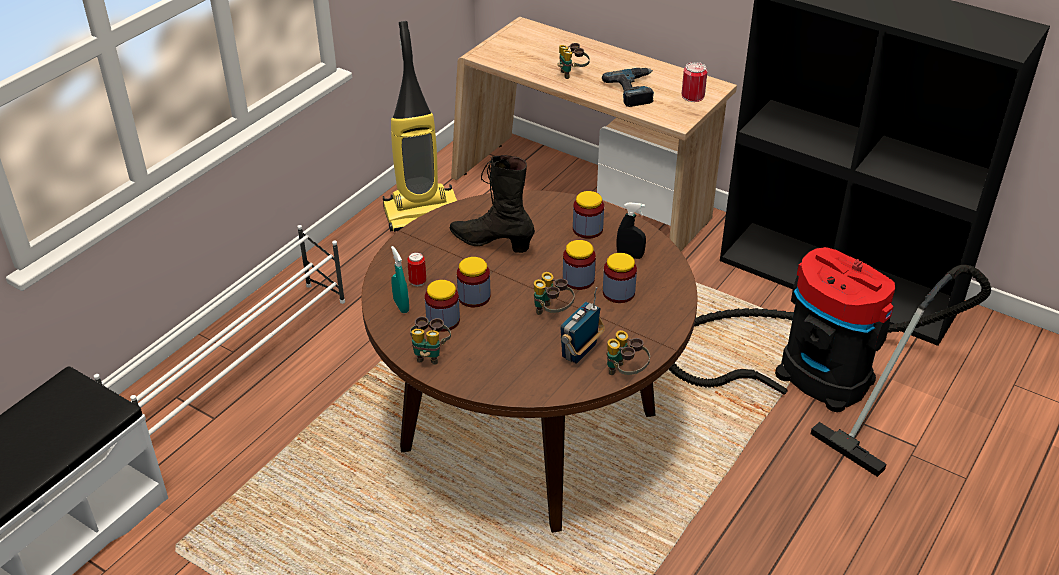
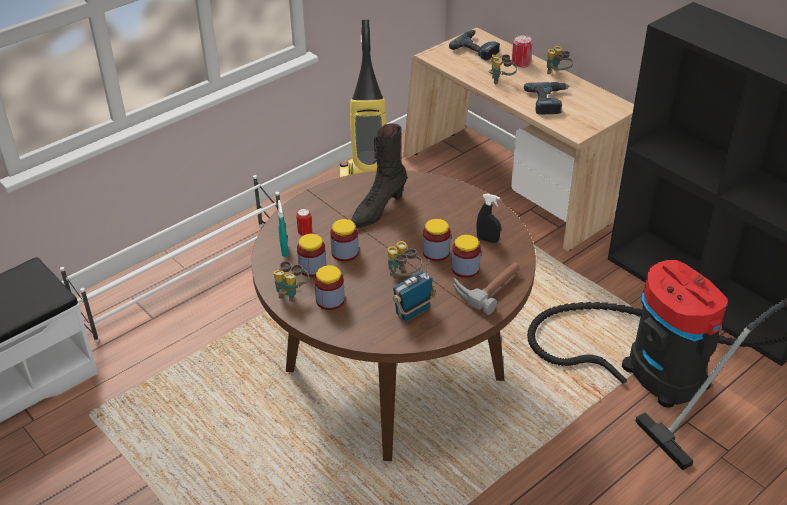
camera: 15 degrees right, 0 degrees up
black boot [450,155,535,253] -> black boot turned 90 degrees counterclockwise [351,123,407,228]
jar [573,191,604,239] -> jar moved to [314,265,345,310]
binoculars [606,330,650,375] -> binoculars moved to [547,46,573,74]
can [682,62,708,102] -> can moved to [512,35,532,68]
none -> power drill [449,30,500,61]
none -> hammer [453,262,520,315]

